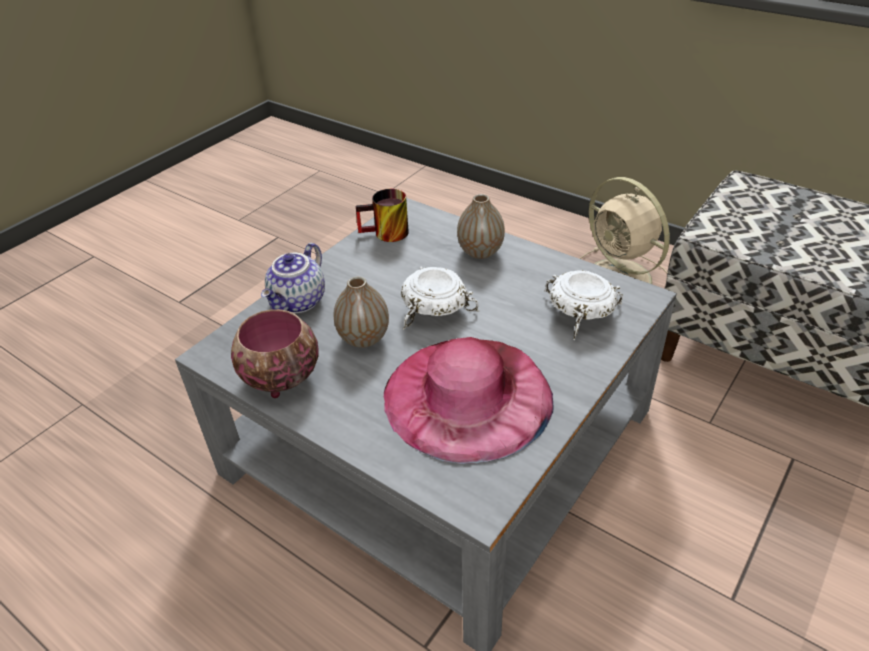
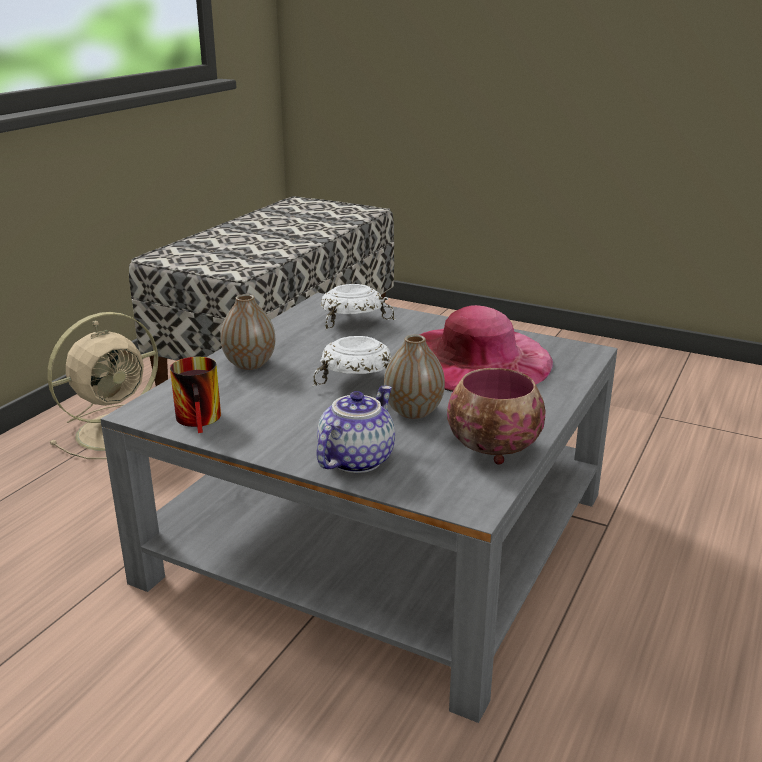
camera: 100 degrees left, 15 degrees down
teapot [261,243,325,313] -> teapot turned 75 degrees counterclockwise [316,386,395,473]

